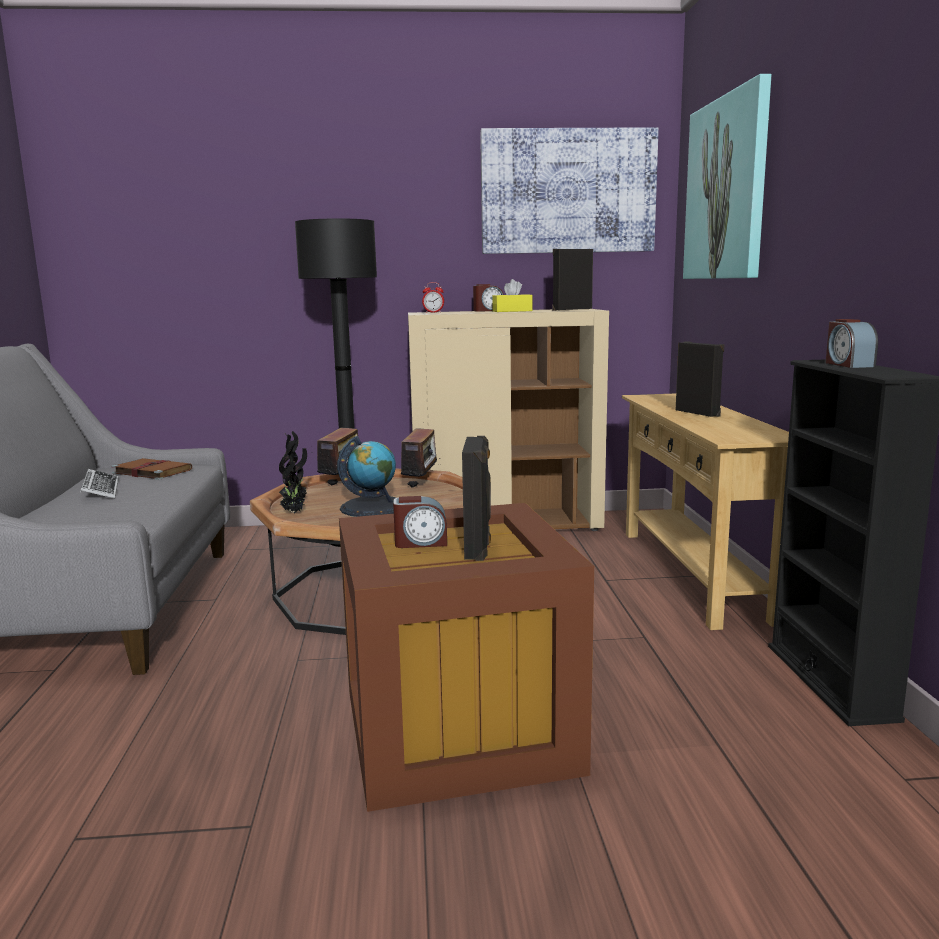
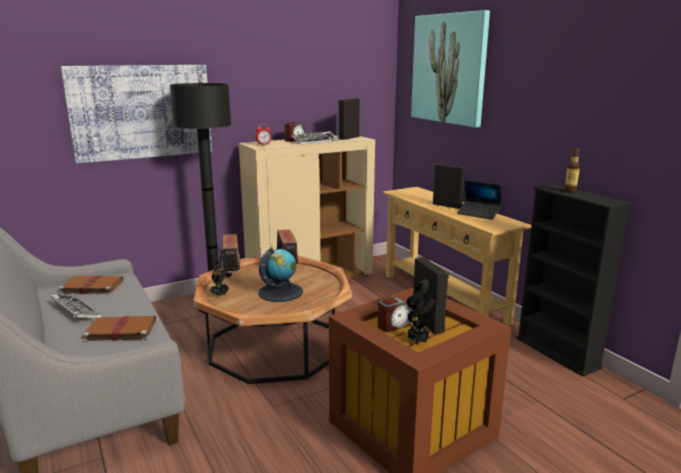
camera: 25 degrees left, 5 degrees up
potted plant [280,440,308,514] -> potted plant moved to [407,279,435,343]
picture [480,127,659,254] -> picture moved to [61,65,212,163]
yellow tissue box [492,279,532,312] -> keyboard [291,131,339,145]
alarm clock [826,319,878,368] -> bottle [564,148,580,193]
none -> brown book [82,316,156,342]
none -> laptop [457,180,502,220]

